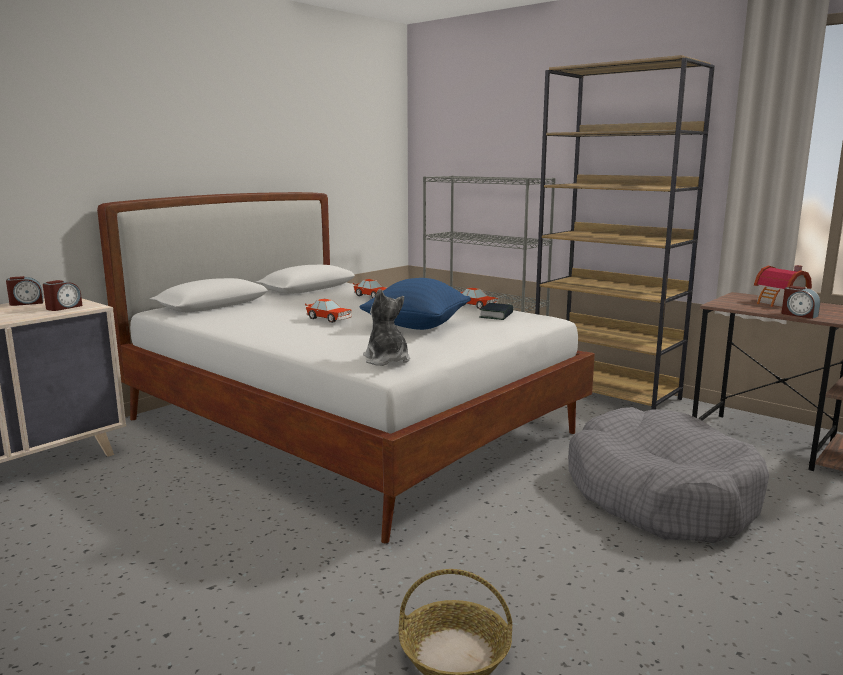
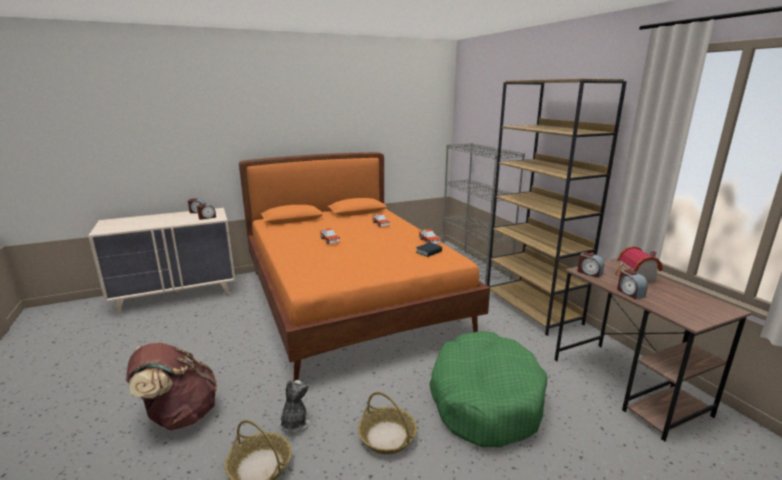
camera: 25 degrees right, 5 degrees up
white bed [97,192,595,543] -> orange bed [239,152,490,383]
blue pillow [359,278,471,330] -> none
plush toy [363,289,410,366] -> plush toy moved to [279,380,310,433]
grey dog bed [568,407,769,543] -> green dog bed [429,331,547,448]
none -> brown backpack [126,343,217,430]
none -> basket [358,392,417,455]
none -> alarm clock [577,252,604,278]

